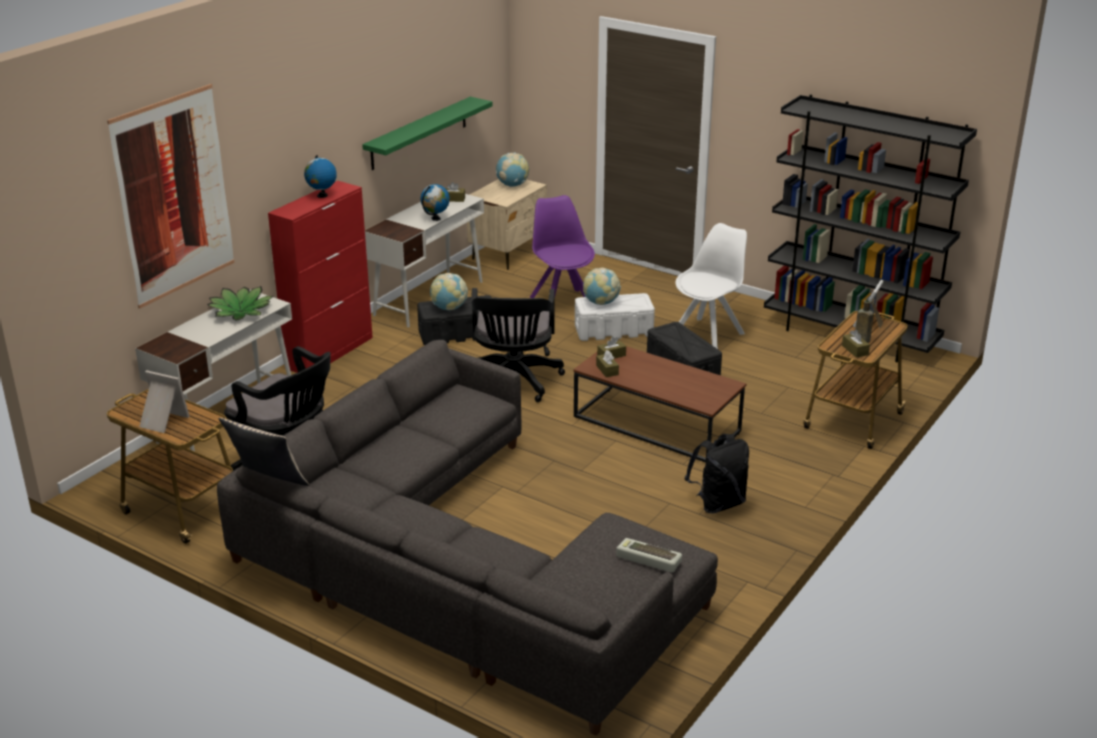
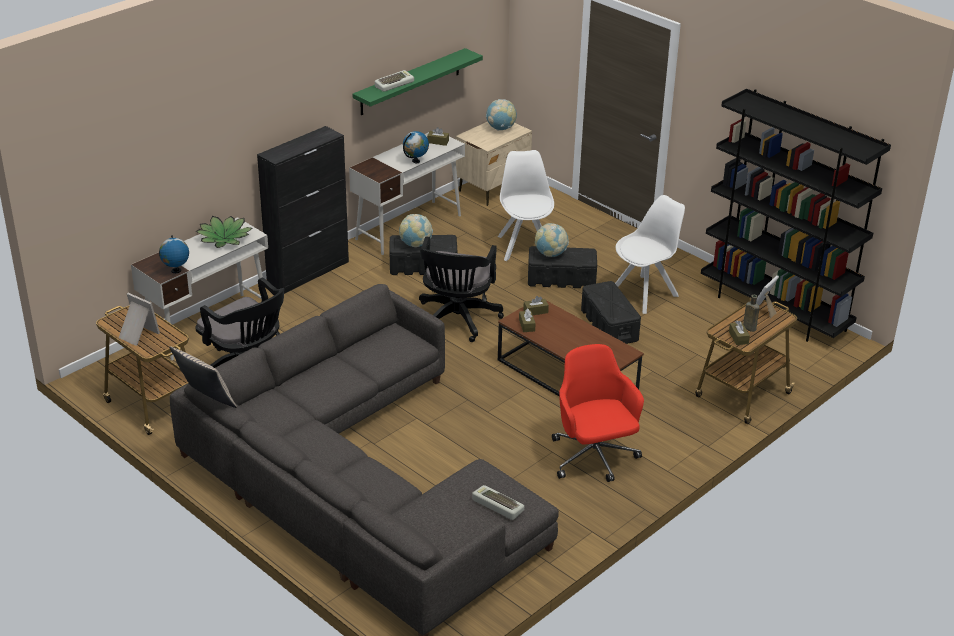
camera: 10 degrees right, 5 degrees up
picture [107,84,234,309] -> none
red cabinet [268,181,373,373] -> black cabinet [257,126,349,294]
globe [304,155,337,198] -> globe moved to [159,235,189,273]
purple chair [529,195,595,298] -> white chair [498,150,554,261]
white storage box [575,293,655,341] -> black storage box [528,246,597,288]
black backpack [684,434,749,513] -> red office chair [552,344,644,482]
none -> keyboard [375,70,414,92]

